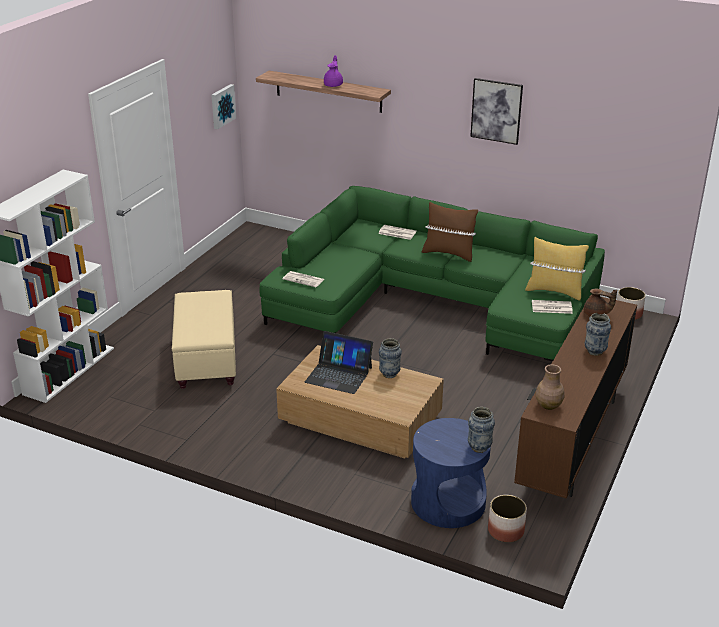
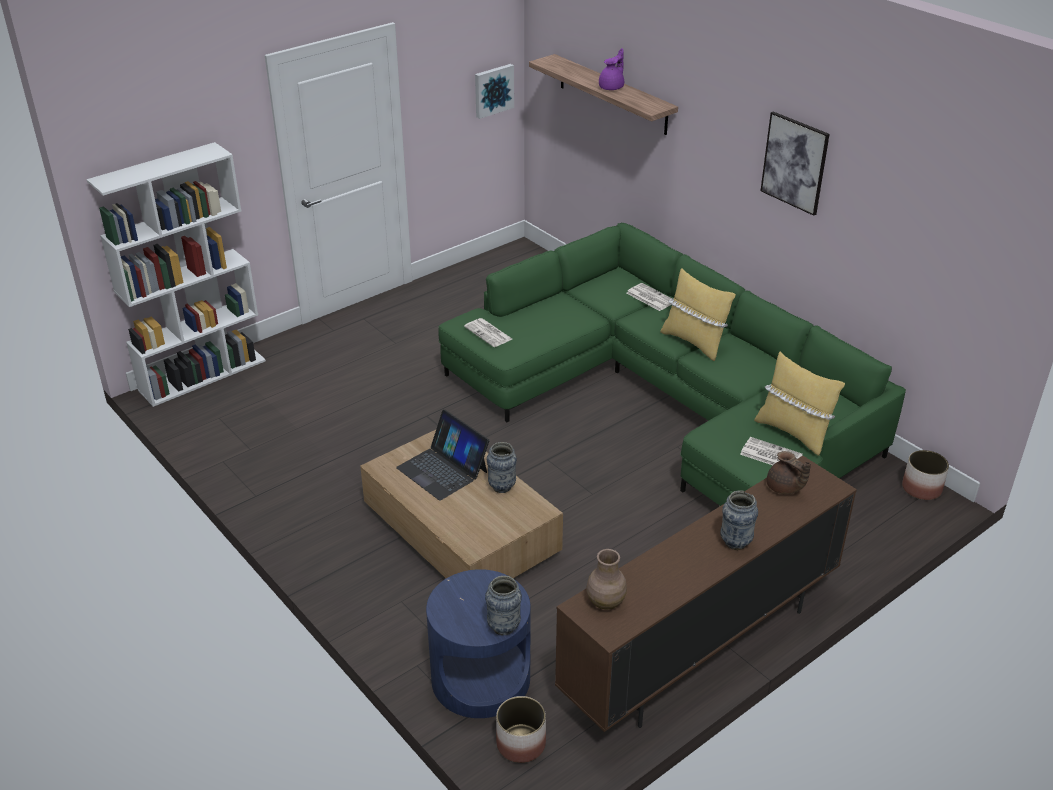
camera: 25 degrees right, 5 degrees up
beige ottoman [172,290,236,389] -> none
brown pillow [422,202,478,262] -> yellow pillow [660,268,736,361]

